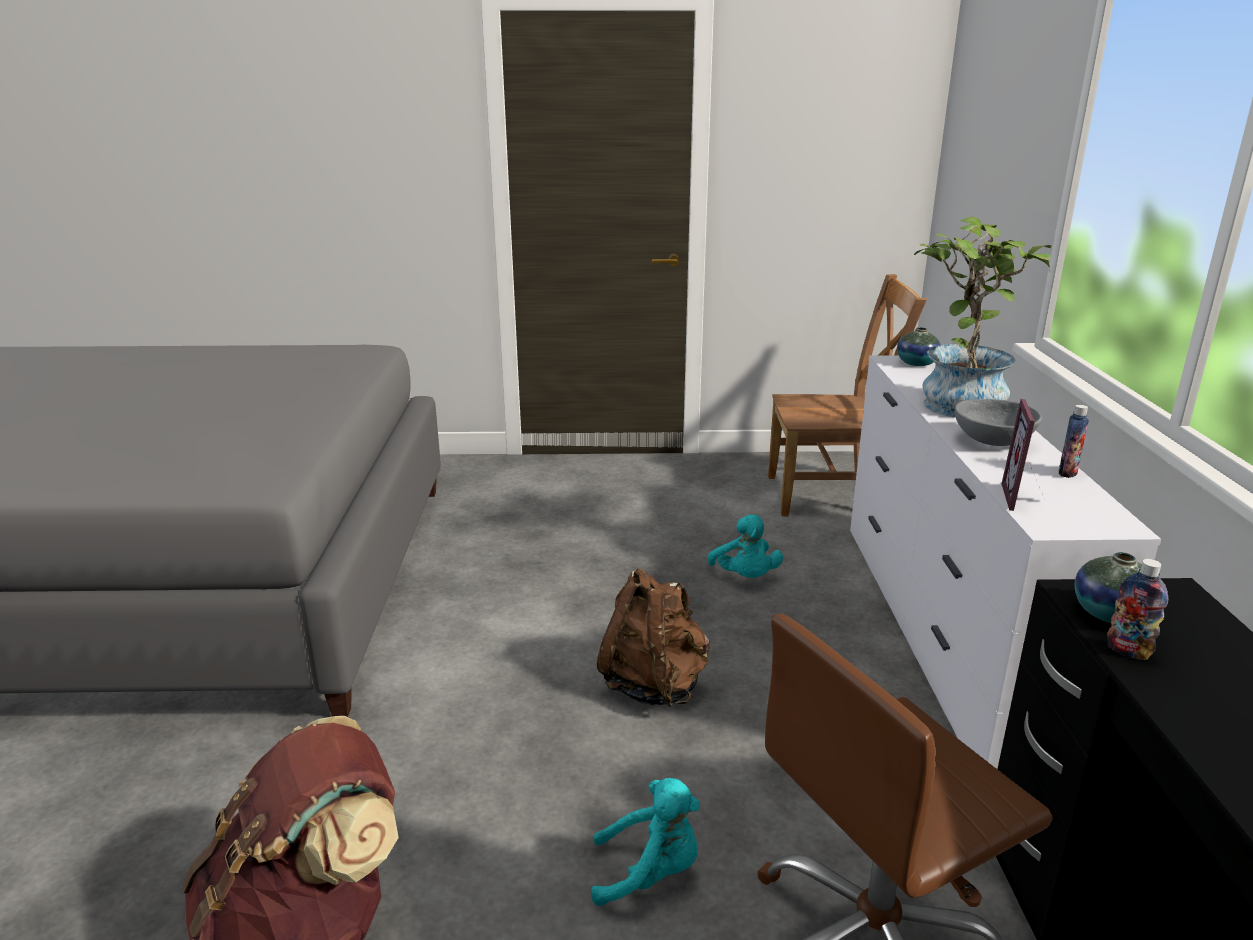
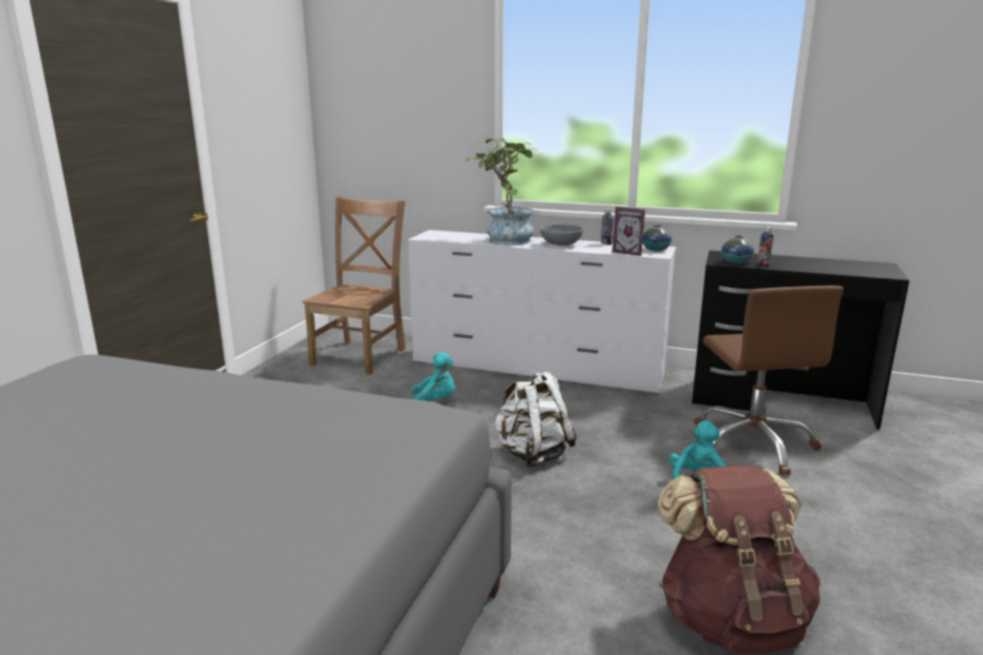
camera: 70 degrees left, 5 degrees down
brown backpack [597,569,710,707] -> white backpack [494,372,577,467]
vase [897,327,941,366] -> vase moved to [643,225,672,251]

